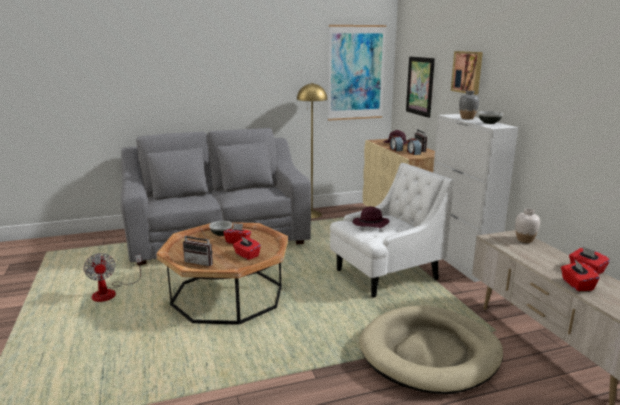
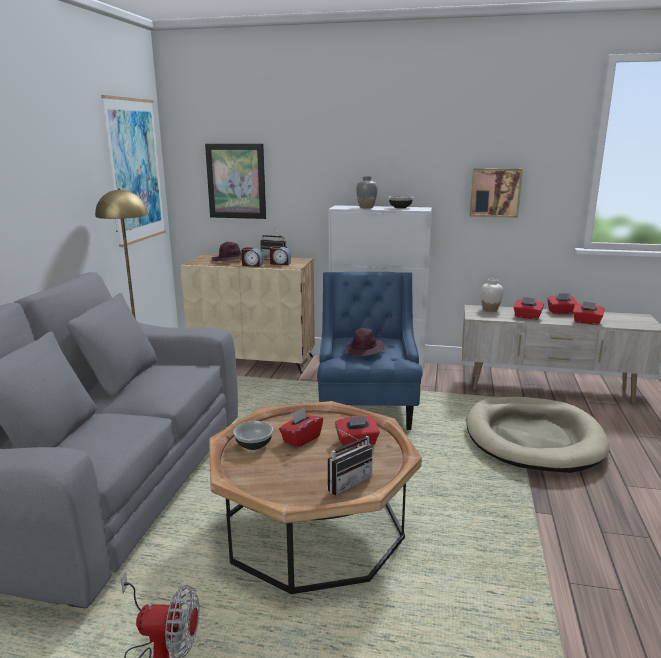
camera: 60 degrees left, 0 degrees up
white armchair [330,163,454,298] -> blue armchair [317,271,423,430]
picture [451,51,483,95] -> picture moved to [469,168,523,218]
none -> red tissue box [514,297,544,320]

